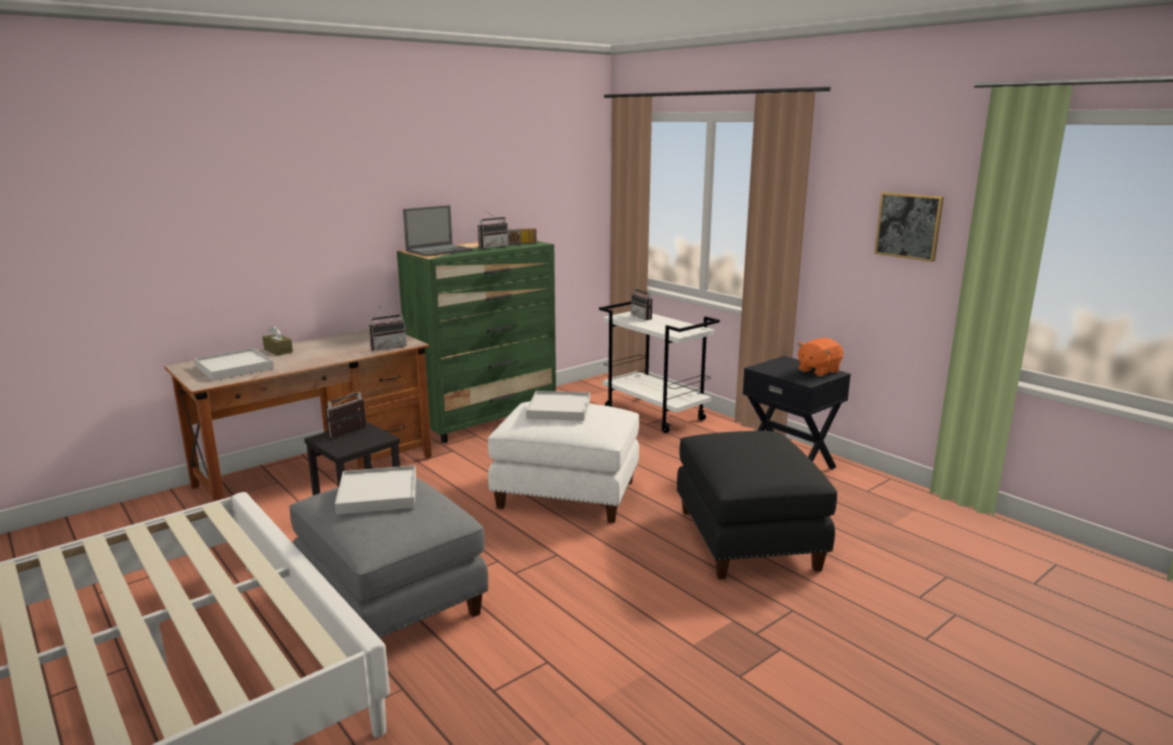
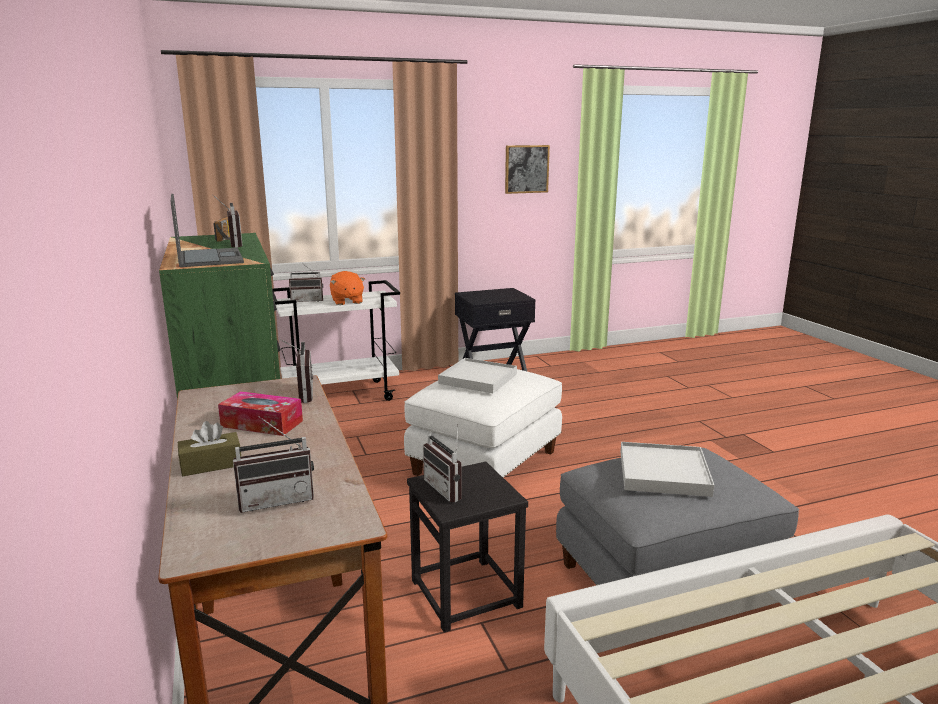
camera: 70 degrees left, 0 degrees up
white tray [194,348,274,381] -> radio [233,416,314,513]
black ottoman [677,431,838,579] -> none
orange plush toy [797,338,843,377] -> orange plush toy moved to [330,271,365,305]
none -> tissue box [218,391,303,436]

